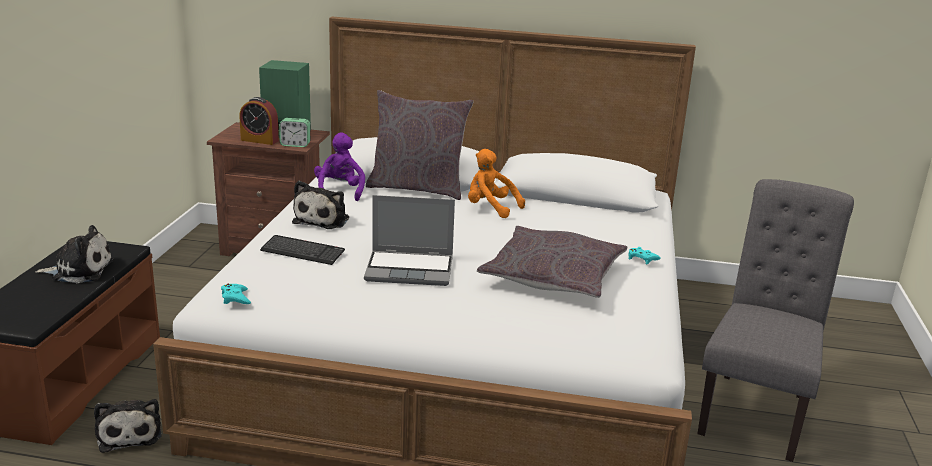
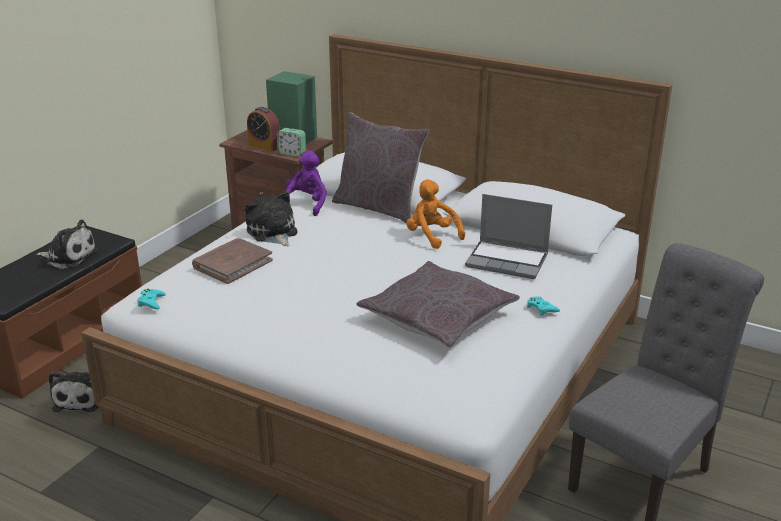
camera: 20 degrees right, 5 degrees up
keyboard [260,235,345,265] -> brown book [192,238,273,284]
plush toy [292,181,349,229] -> plush toy turned 120 degrees clockwise [245,191,298,246]
laptop [364,195,455,286] -> laptop moved to [465,194,552,279]

